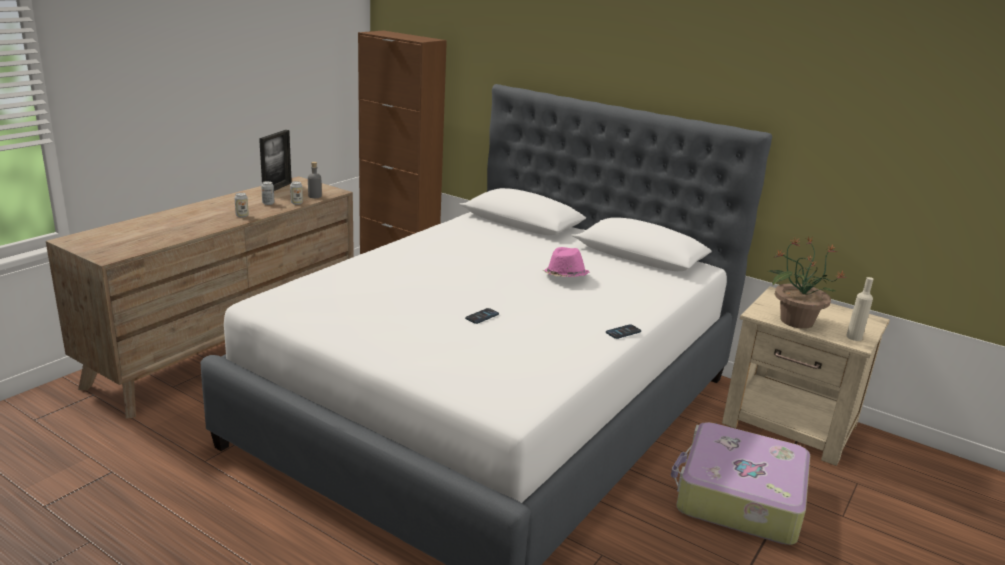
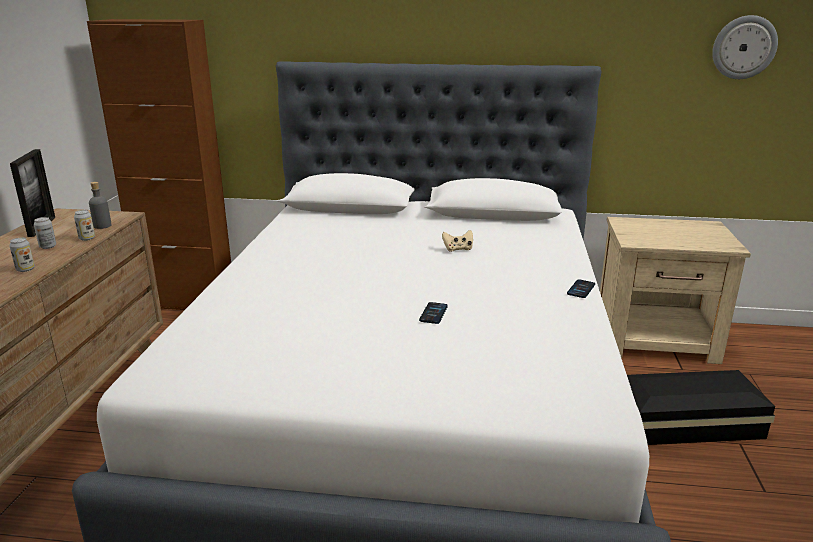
camera: 25 degrees left, 0 degrees up
pink hat [543,247,589,277] -> beige game controller [442,230,473,252]
suitcase [671,422,810,545] -> black storage box [627,370,775,445]
potted plant [767,237,847,329] -> none
beige bottle [846,277,873,341] -> none
none -> wall clock [712,15,778,79]

